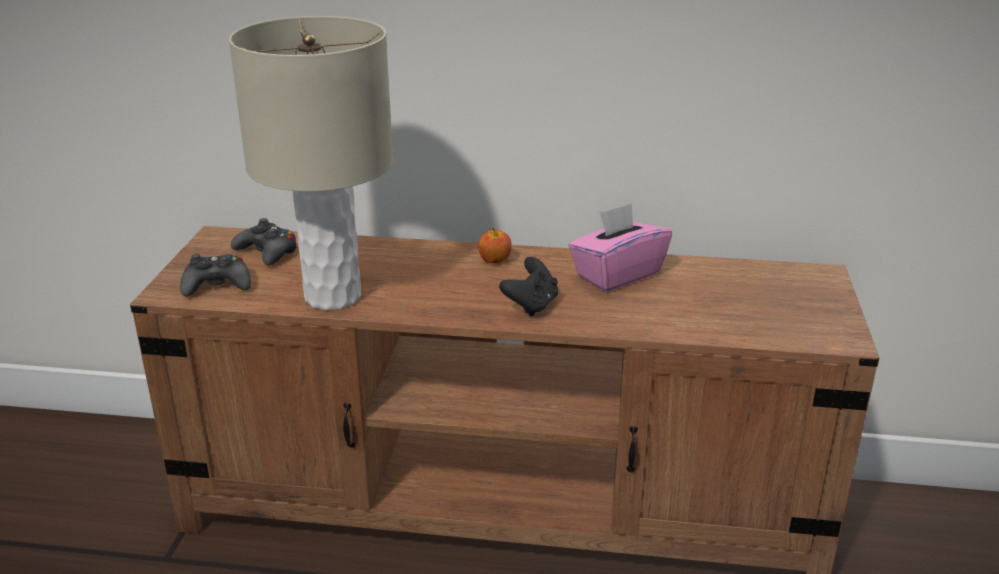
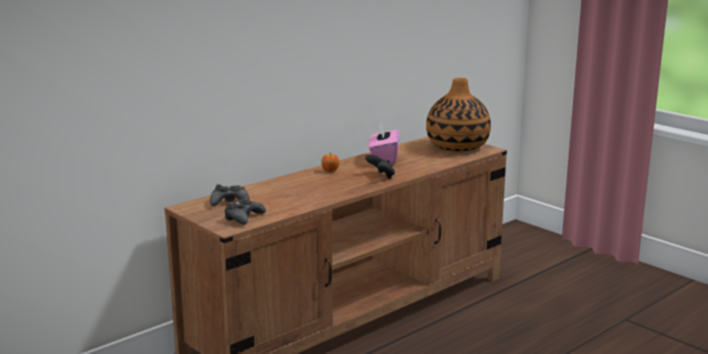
camera: 50 degrees left, 10 degrees down
beige table lamp [229,16,393,310] -> none
none -> vase [426,78,491,151]

